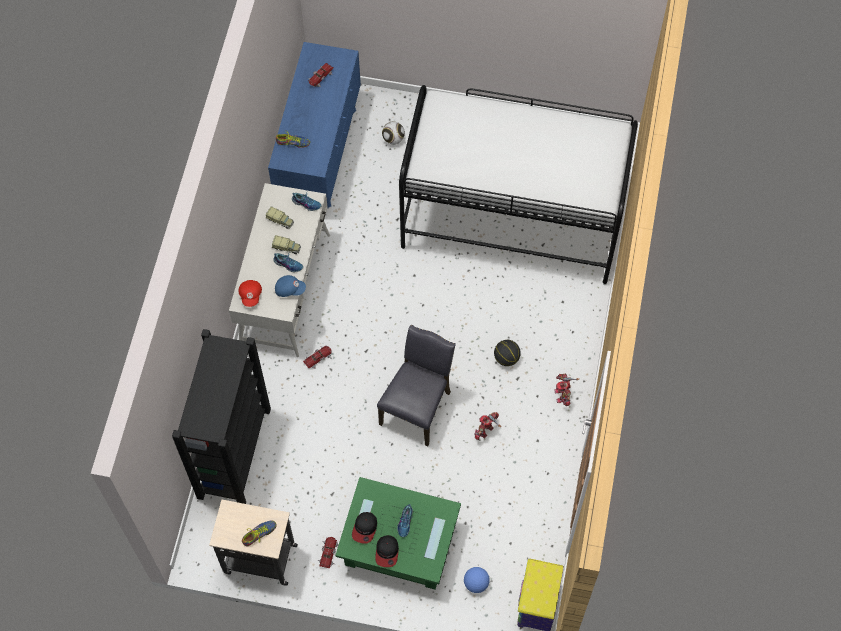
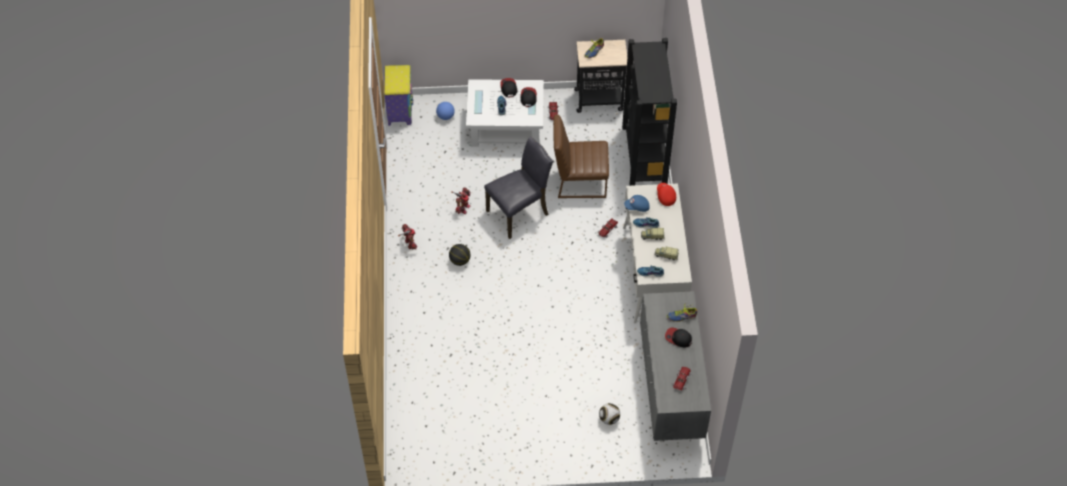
camera: 165 degrees right, 10 degrees down
blue dresser [268,42,361,208] -> grey dresser [640,291,711,441]
green coffee table [335,477,461,590] -> white coffee table [466,79,544,146]
grey chair [377,325,456,446] -> grey chair turned 135 degrees counterclockwise [484,137,554,239]
black bed [399,85,638,284] -> none
none -> brown chair [553,115,609,198]
none -> cap [665,328,692,348]

